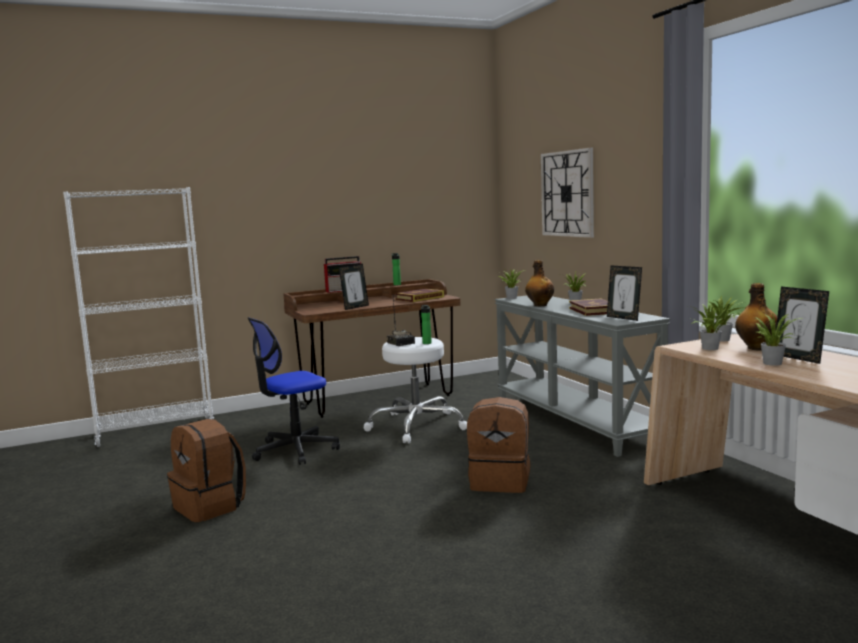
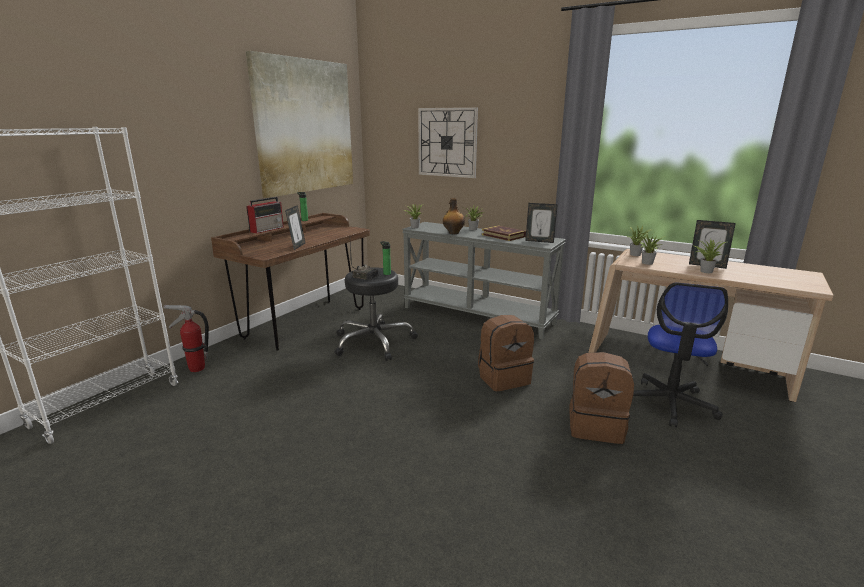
camera: 35 degrees left, 10 degrees up
brown backpack [167,419,246,522] -> brown backpack moved to [569,352,634,444]
office chair [248,317,340,465] -> office chair moved to [633,283,728,427]
white stool [364,337,467,443] -> black stool [334,268,418,361]
book [395,289,444,302] -> none
bottle [735,283,777,351] -> none
none -> fire extinguisher [163,305,209,372]
none -> picture [246,51,353,198]

